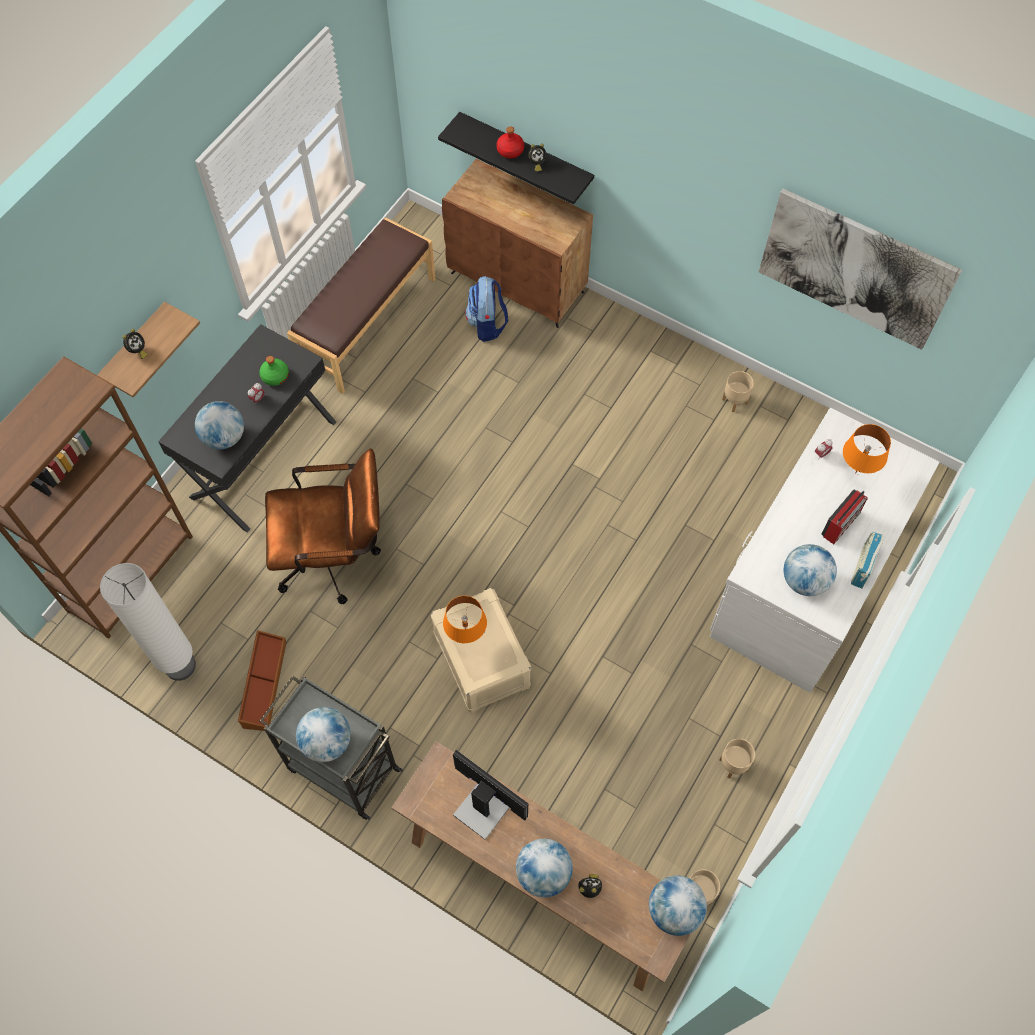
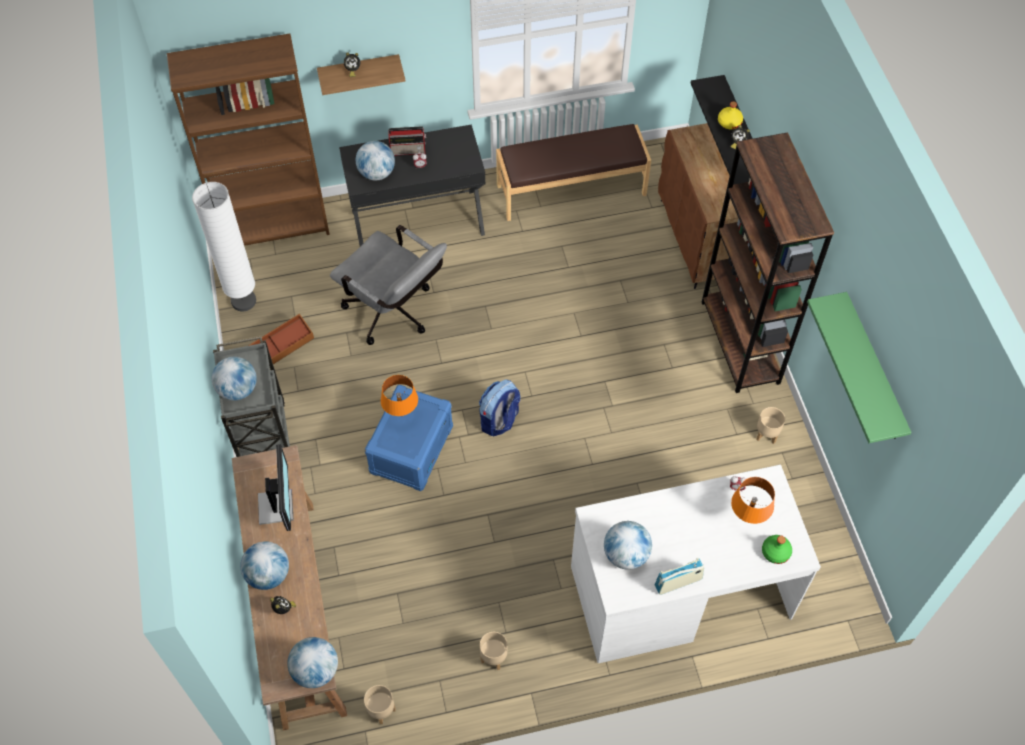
camera: 45 degrees right, 5 degrees down
green bottle [259,356,289,386] -> green bottle moved to [762,535,792,564]
brown office chair [265,449,381,604] -> grey office chair [330,225,447,345]
beige storage box [431,588,531,713] -> blue storage box [365,385,453,491]
backpack [465,276,508,342] -> backpack moved to [479,379,520,436]
red bottle [496,127,524,158] -> yellow bottle [718,101,743,129]
picture [759,189,962,350] -> green shelf [807,292,911,443]
radio [821,489,868,544] -> radio moved to [388,126,426,156]
none -> brown bookcase [702,132,834,393]

